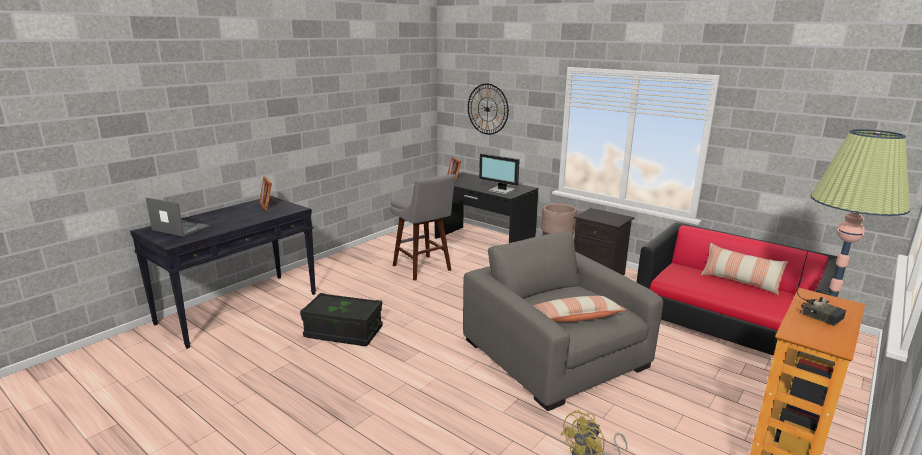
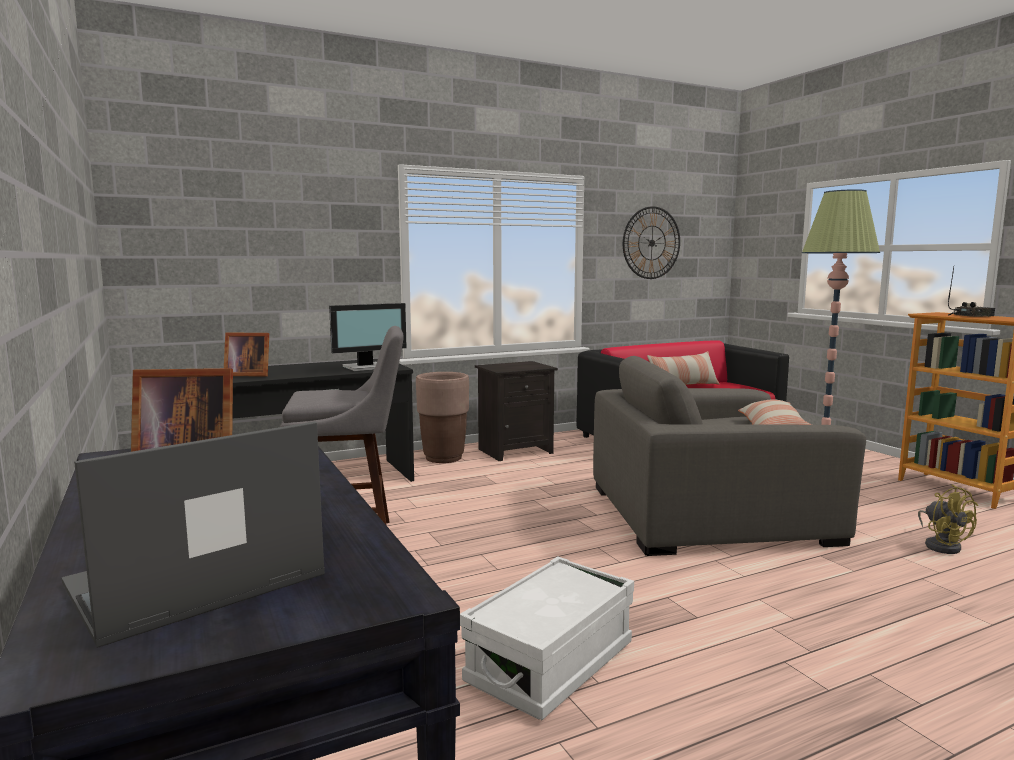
camera: 65 degrees left, 10 degrees down
black storage box [300,293,383,346] -> white storage box [460,556,634,720]
wall clock [468,83,509,135] -> wall clock moved to [623,206,680,279]

